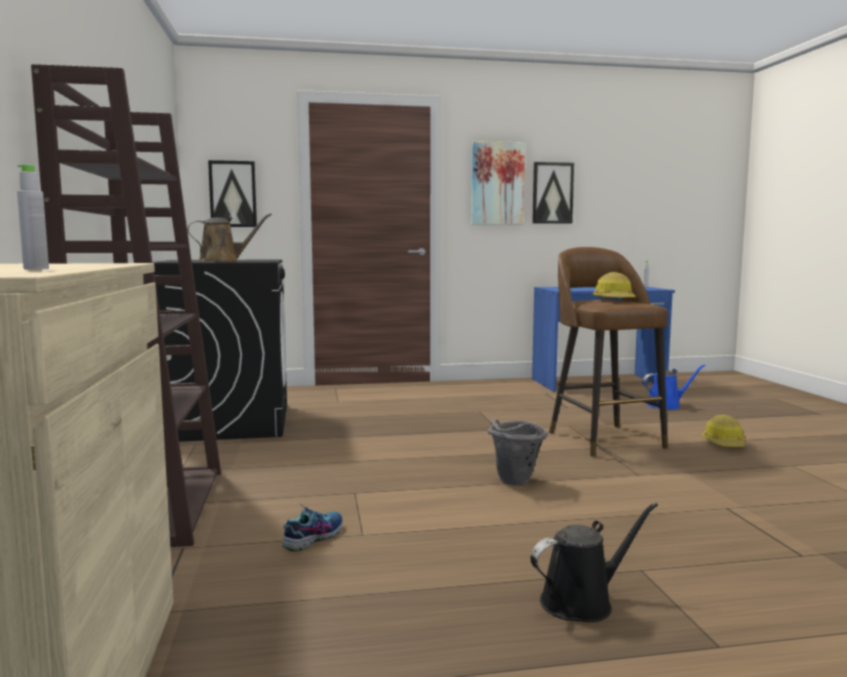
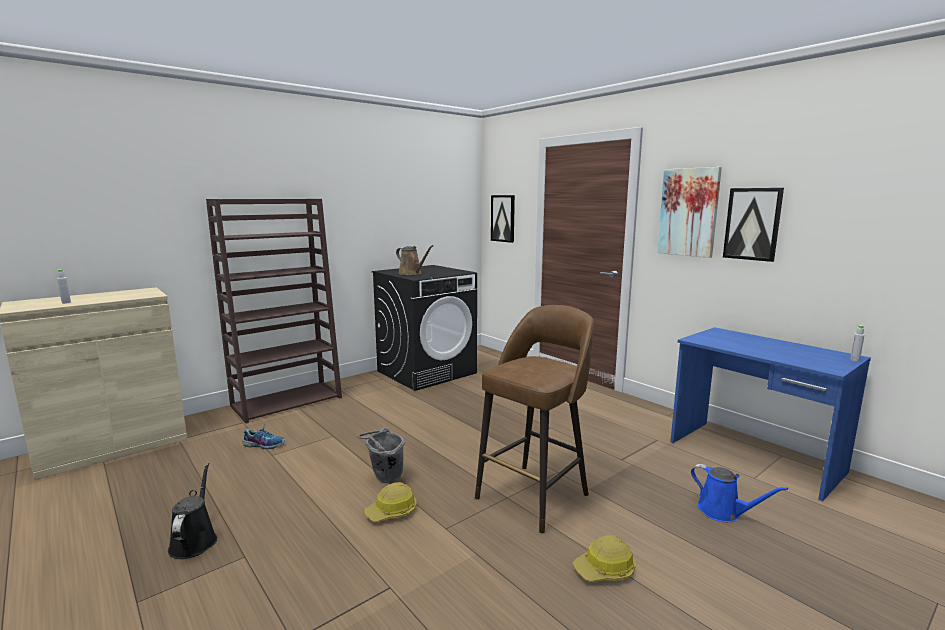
camera: 60 degrees right, 5 degrees up
black watering can [531,502,658,622] -> black watering can turned 135 degrees counterclockwise [168,463,217,559]
hard hat [592,272,636,299] -> hard hat moved to [364,482,417,522]

